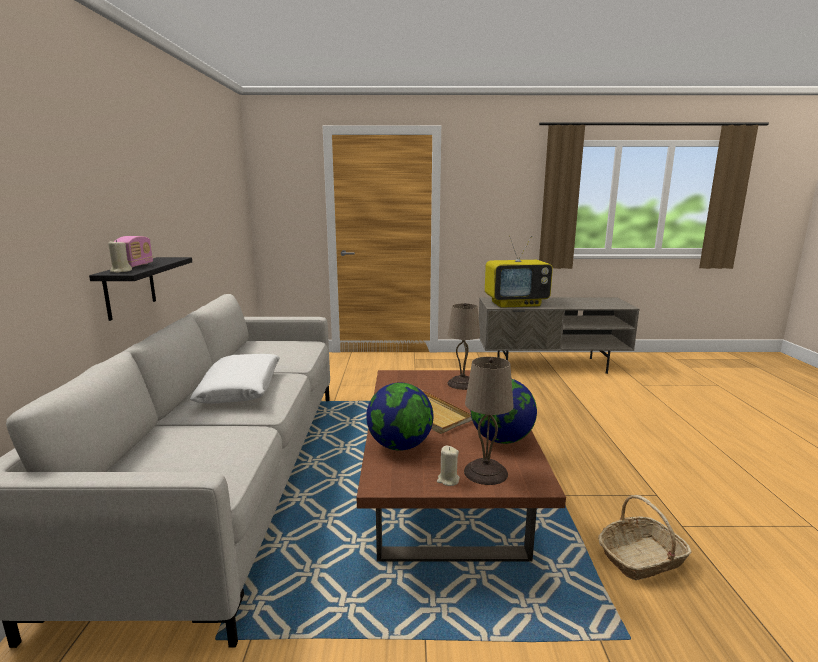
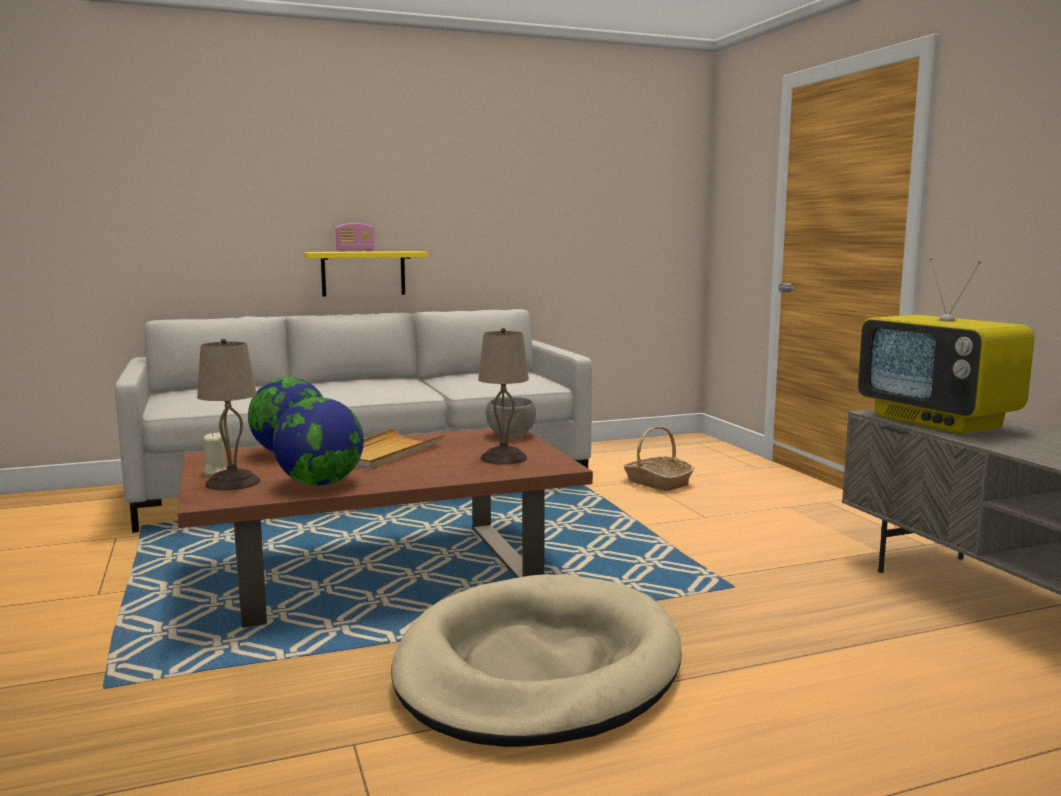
camera: 70 degrees right, 5 degrees down
black shelf [89,257,192,321] -> yellow shelf [303,251,428,297]
beige candle [108,240,132,273] -> none
white pillow [190,354,280,404] -> none
basket [598,495,692,580] -> basket moved to [624,426,695,491]
none -> beige dog bed [391,574,682,747]
none -> grey bowl [486,397,536,437]

